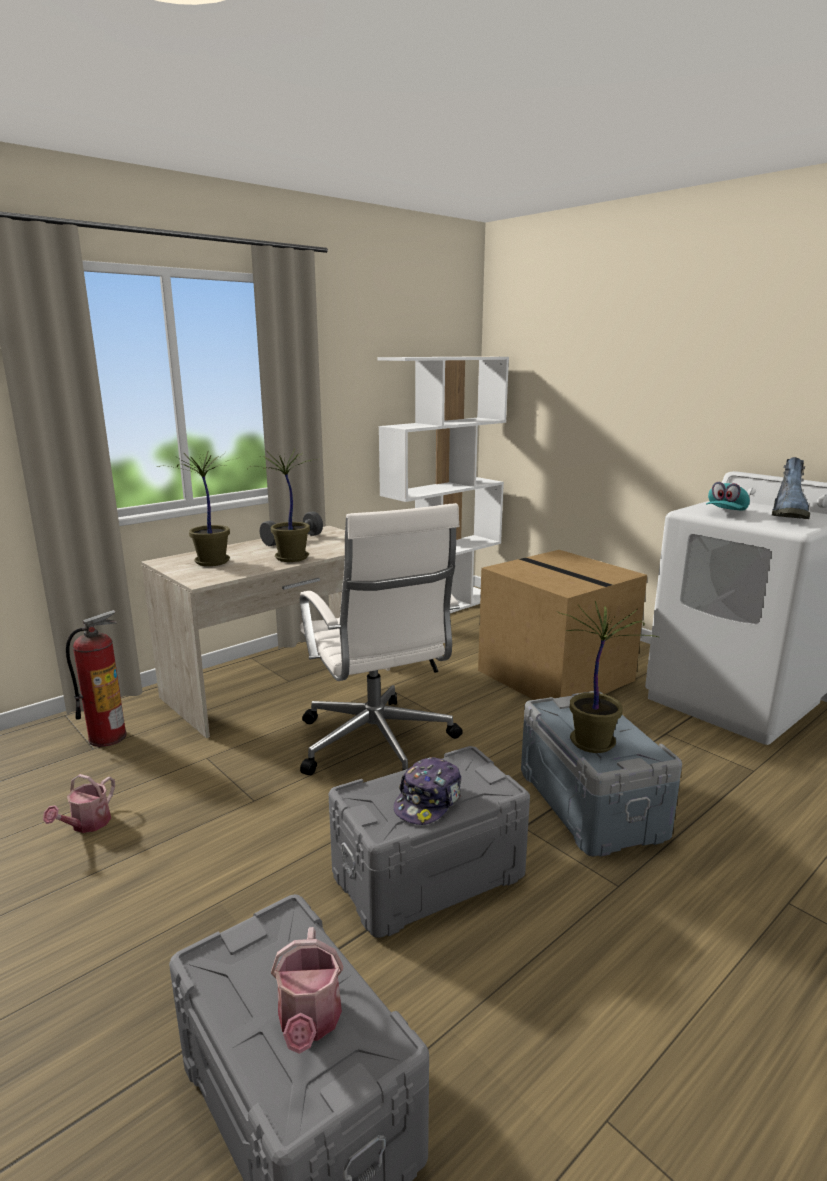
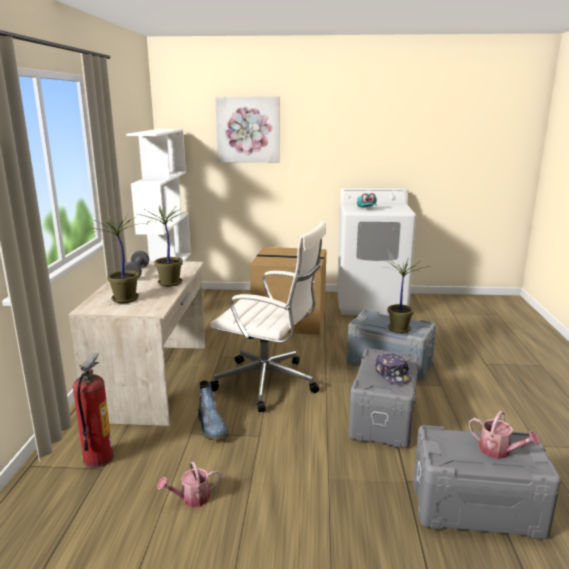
camera: 45 degrees left, 0 degrees up
watering can [43,774,115,833] -> watering can turned 90 degrees clockwise [157,461,221,507]
boot [772,457,810,519] -> boot moved to [198,381,229,440]
none -> picture [215,97,280,163]

